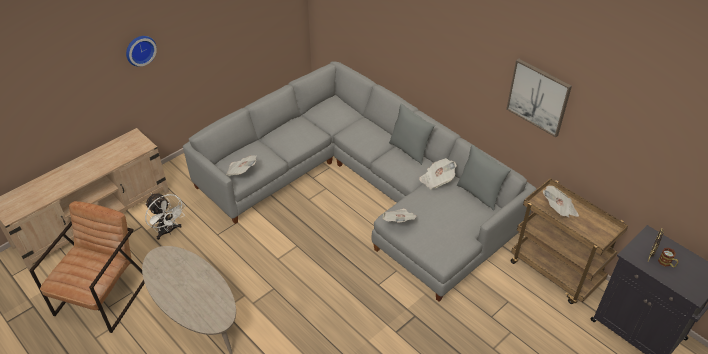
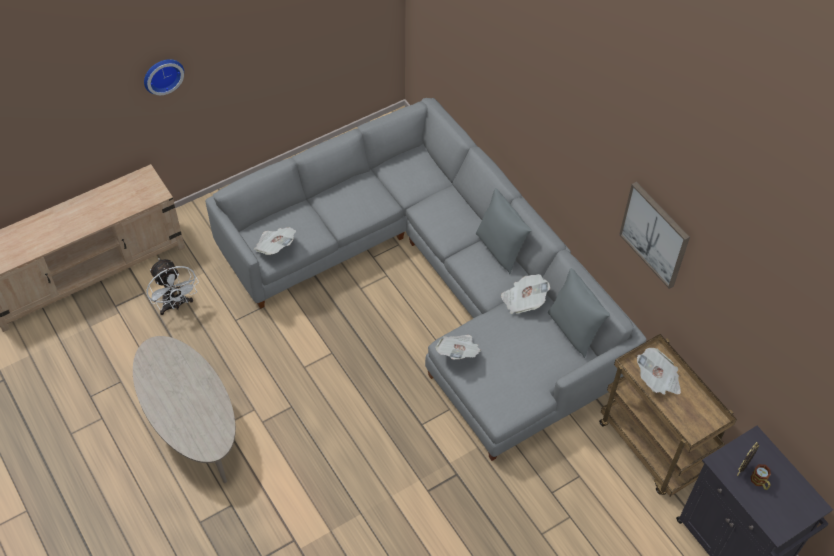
camera: 10 degrees right, 10 degrees up
brown armchair [29,201,145,333] -> none

